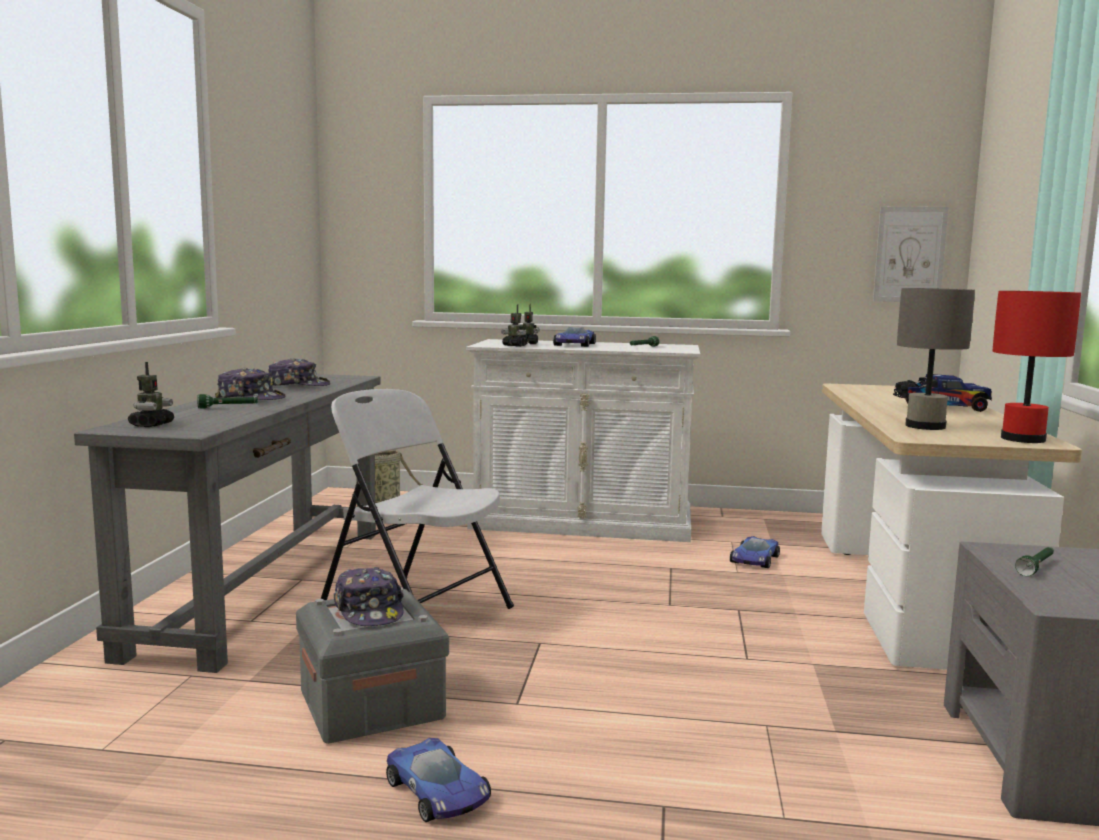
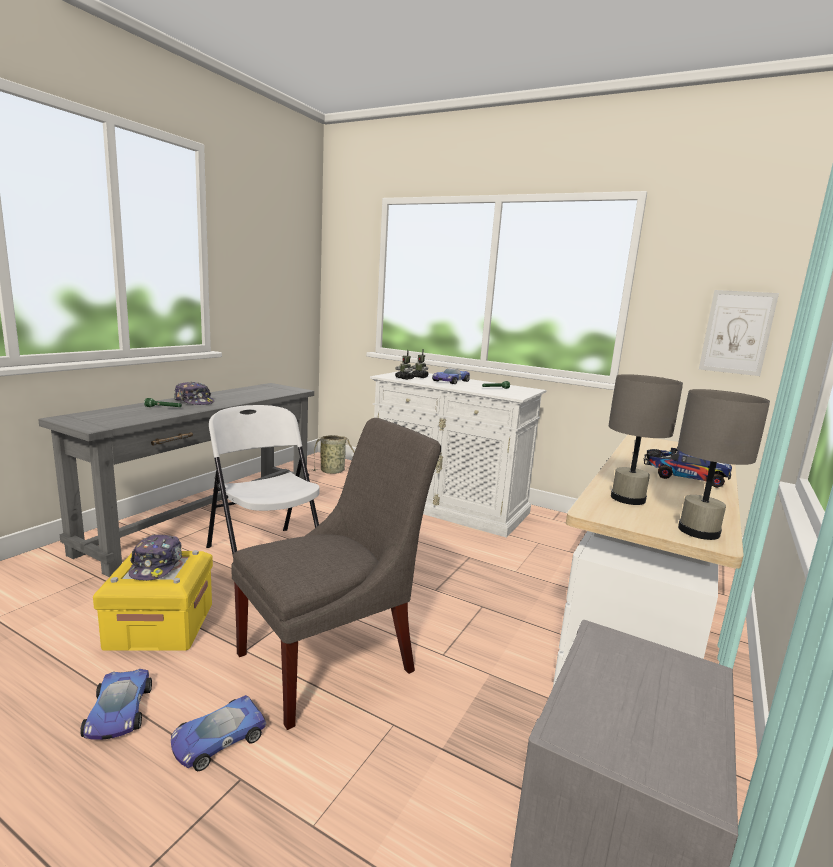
camera: 20 degrees right, 5 degrees up
toy robot [128,362,174,427] -> none
cap [268,358,330,386] -> none
grey storage box [296,588,449,744] -> yellow storage box [93,550,213,650]
toy car [730,536,780,568] -> toy car moved to [171,695,267,771]
red table lamp [993,291,1081,443] -> grey table lamp [678,389,770,540]
green flashlight [1015,547,1054,576] -> none
none -> grey chair [231,418,441,730]

